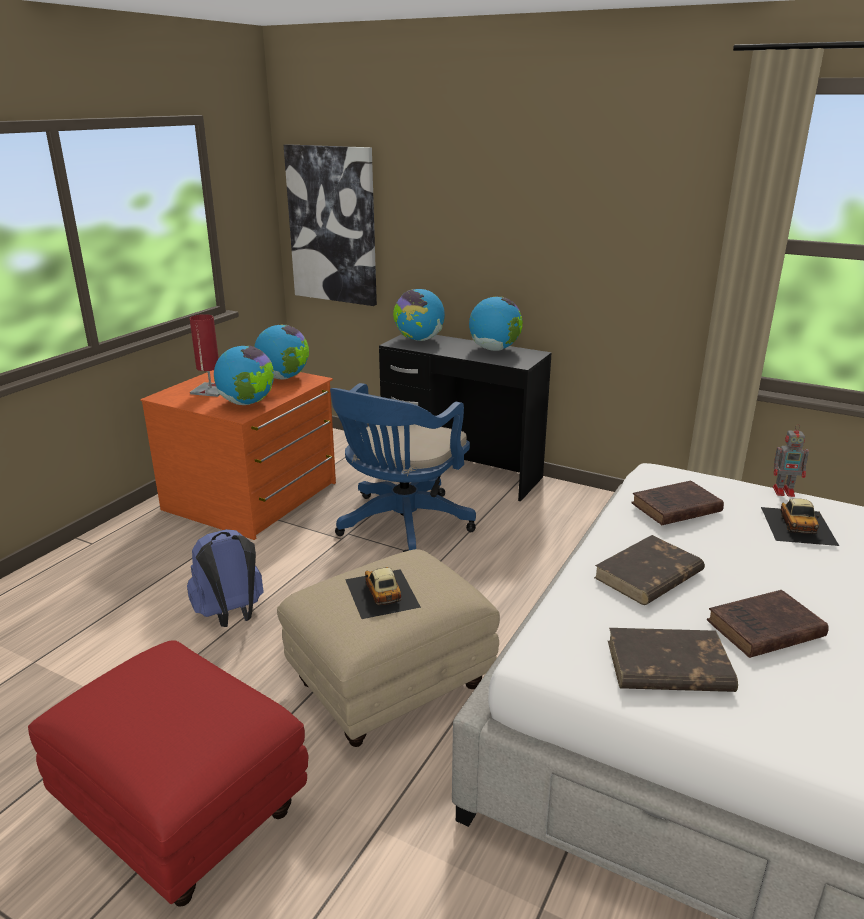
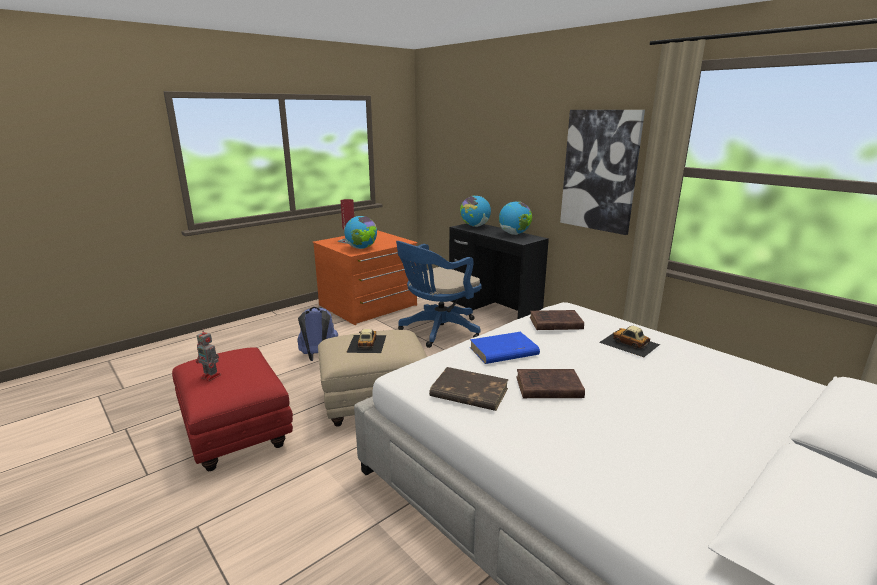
camera: 20 degrees right, 5 degrees down
globe [254,324,309,380] -> none
picture [284,144,377,306] -> picture moved to [560,110,645,235]
brown book [594,535,705,605] -> blue book [470,332,540,364]
toy car [761,499,839,546] -> toy car turned 105 degrees clockwise [599,326,660,357]
toy robot [773,424,809,497] -> toy robot moved to [196,329,221,381]

